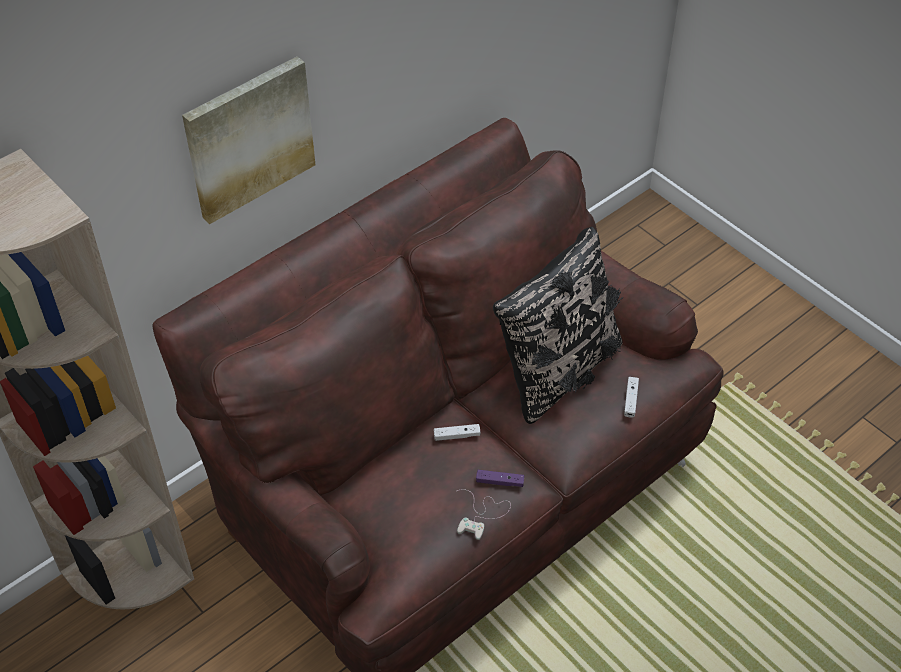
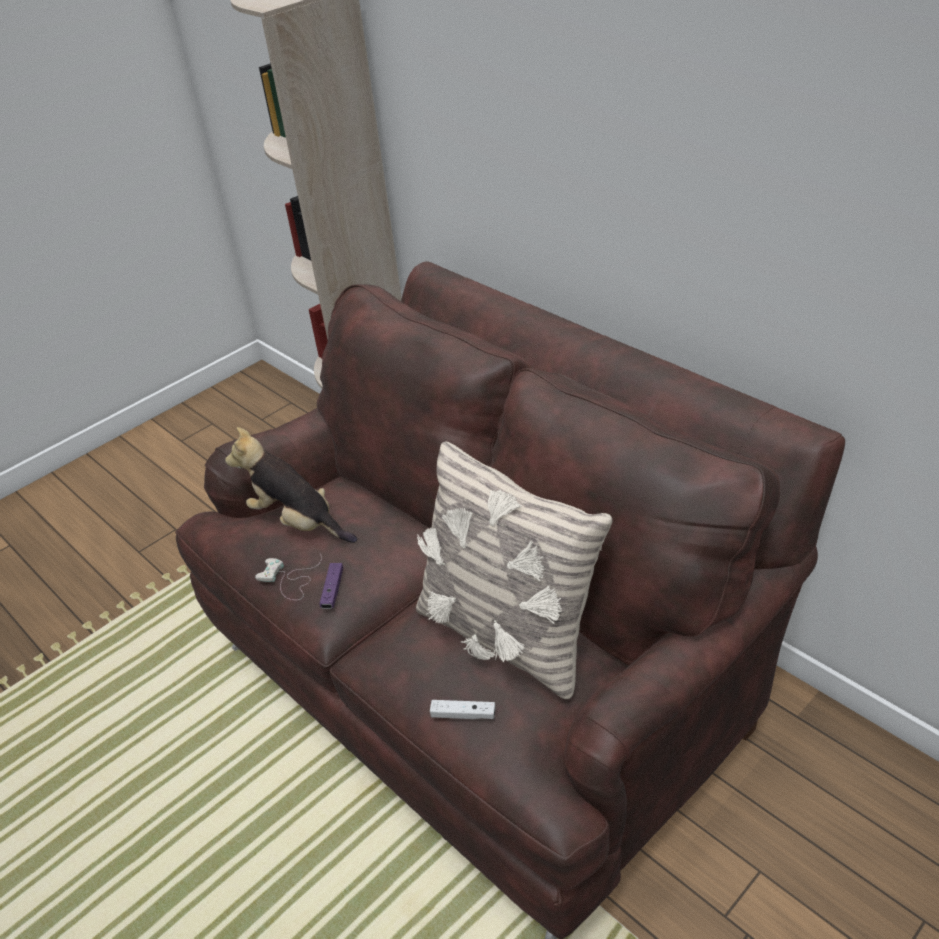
camera: 90 degrees right, 10 degrees down
picture [182,56,315,224] -> none
white game controller [434,424,481,441] -> none
black pillow [493,227,623,424] -> beige pillow [416,441,612,699]
none -> plush toy [225,427,357,543]

